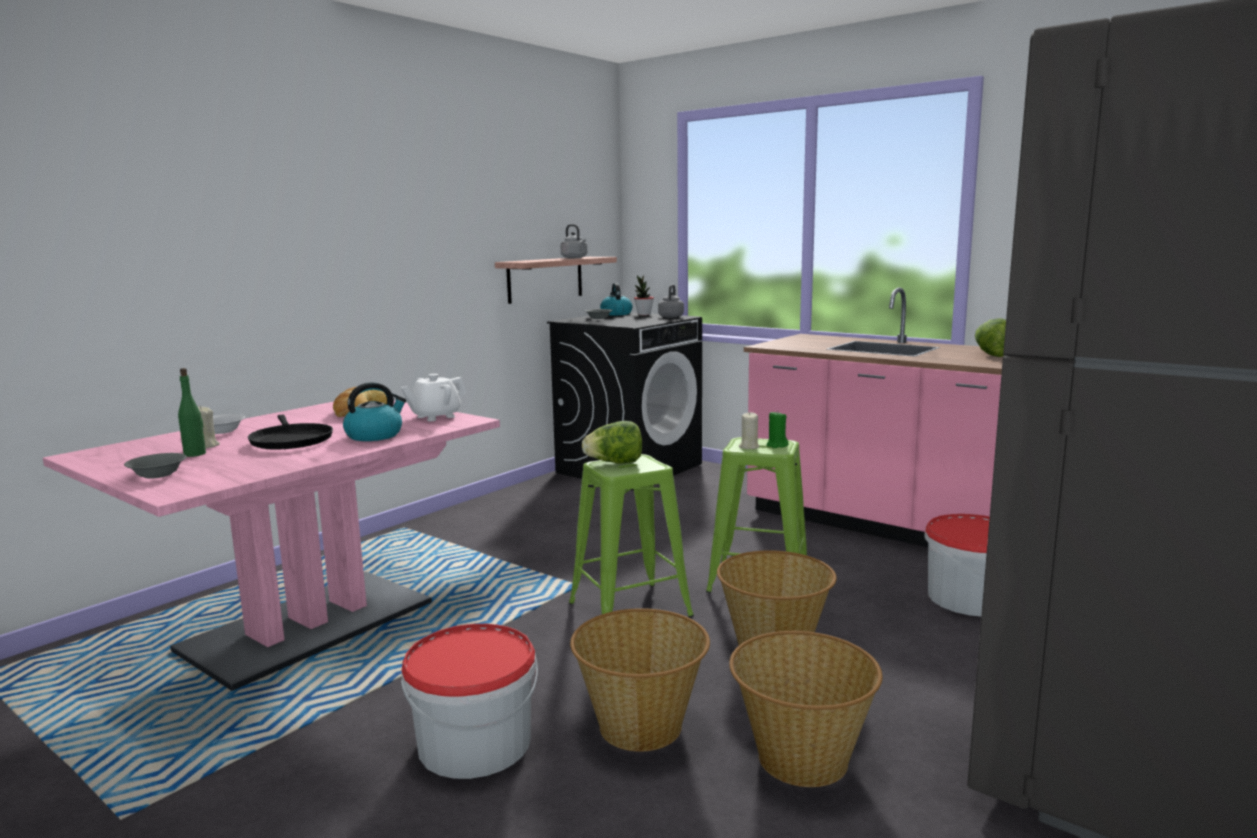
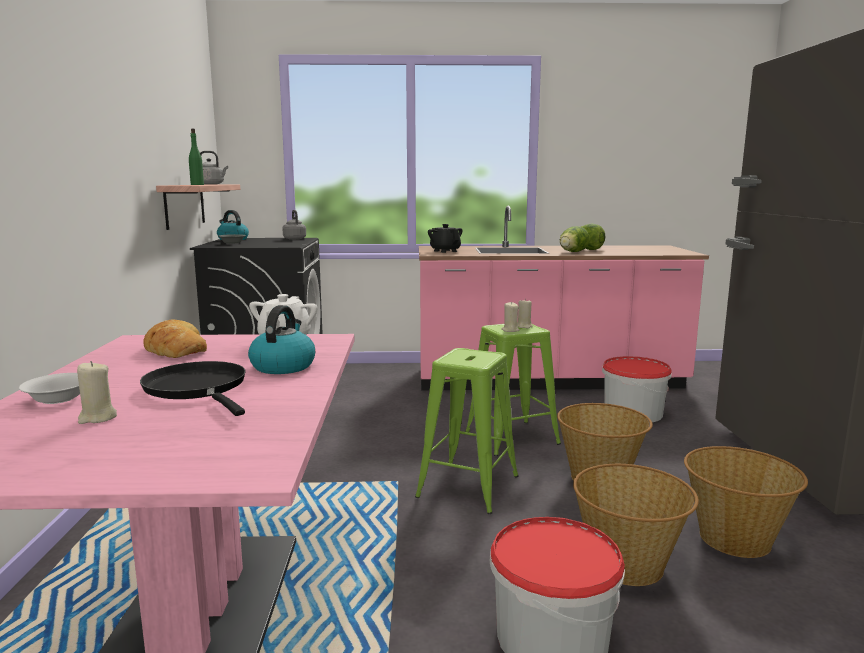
camera: 40 degrees left, 0 degrees up
grey bowl [124,453,187,479] -> none
green bottle [178,368,206,457] -> green bottle moved to [189,129,204,185]
black frying pan [248,414,333,450] -> black frying pan turned 150 degrees counterclockwise [140,361,246,416]
lettuce [582,421,642,463] -> lettuce moved to [560,226,590,252]
potted plant [634,275,654,316] -> none
green candle [766,410,789,448] -> beige candle [517,298,533,329]
none -> black teapot [428,224,462,253]

